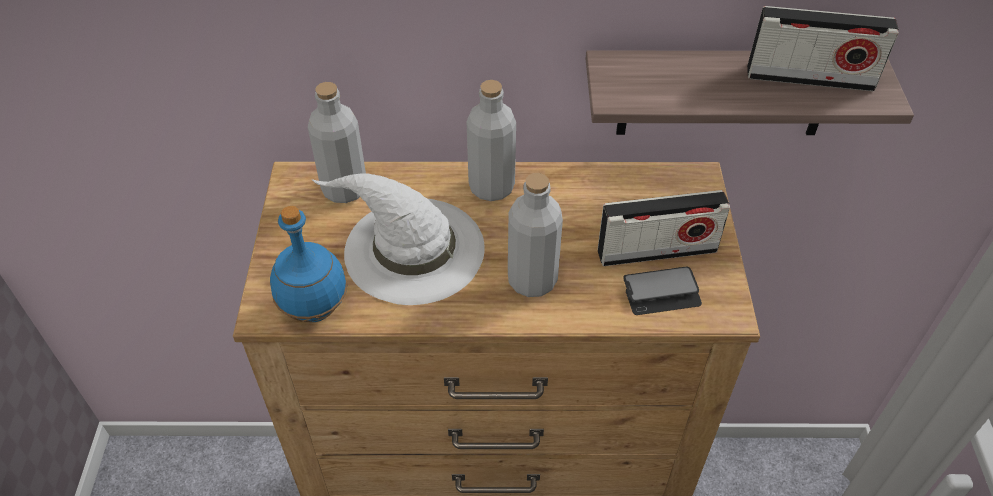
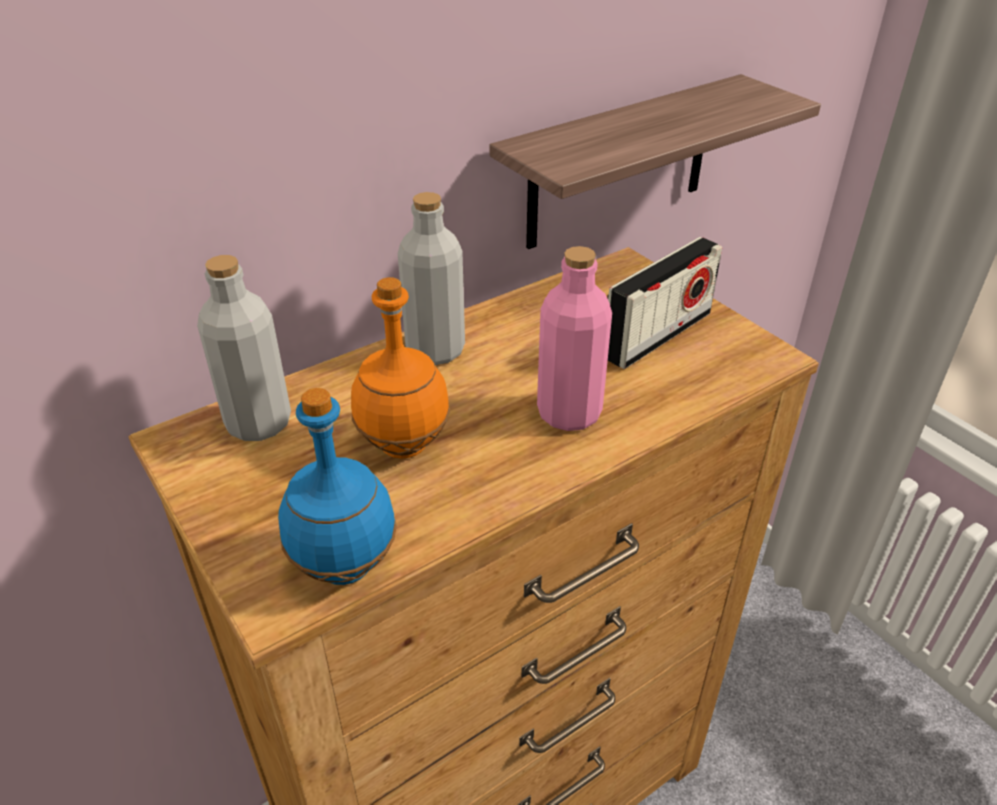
camera: 35 degrees left, 10 degrees down
white hat [311,173,485,305] -> orange bottle [351,277,450,459]
grey bottle [508,173,563,297] -> pink bottle [537,246,612,431]
phone [623,266,702,315] -> none
radio [747,6,899,91] -> none

